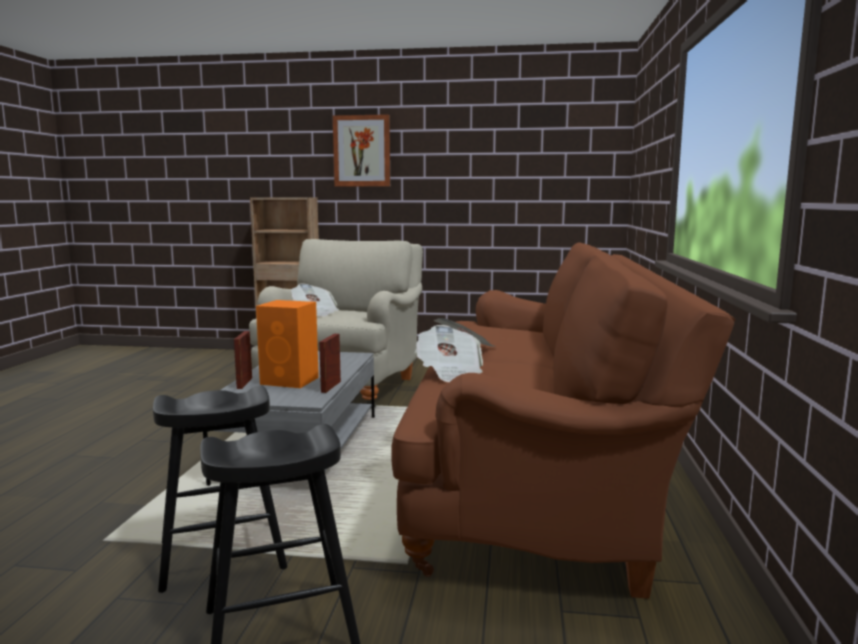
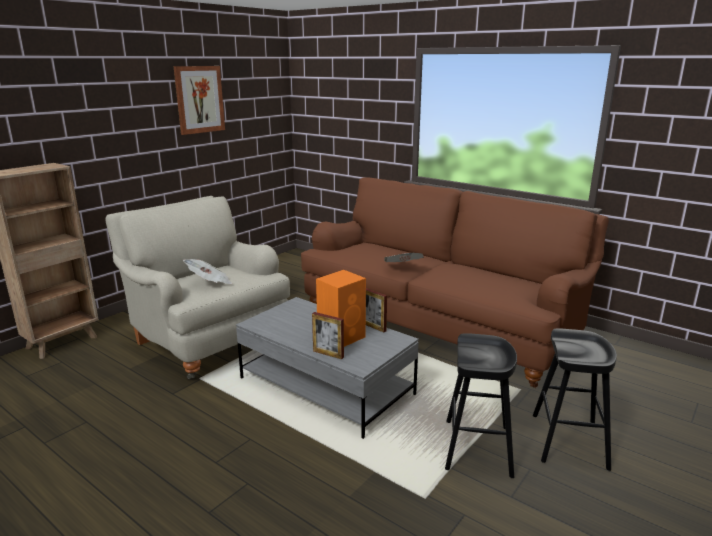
camera: 60 degrees left, 10 degrees up
picture [333,114,390,187] -> picture moved to [173,66,225,135]
newspaper [415,325,483,382] -> none

